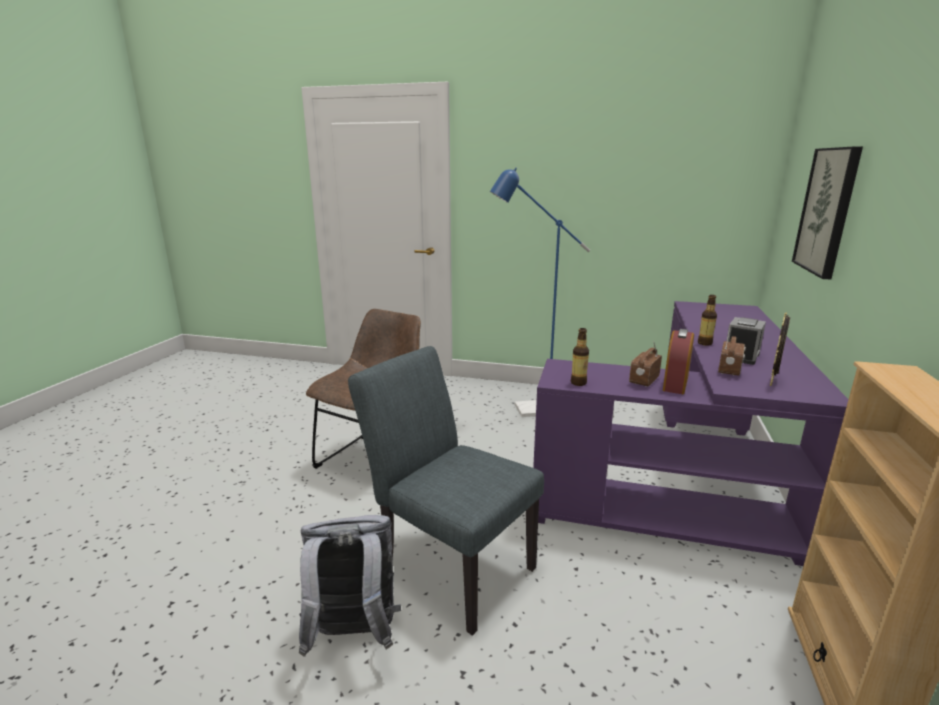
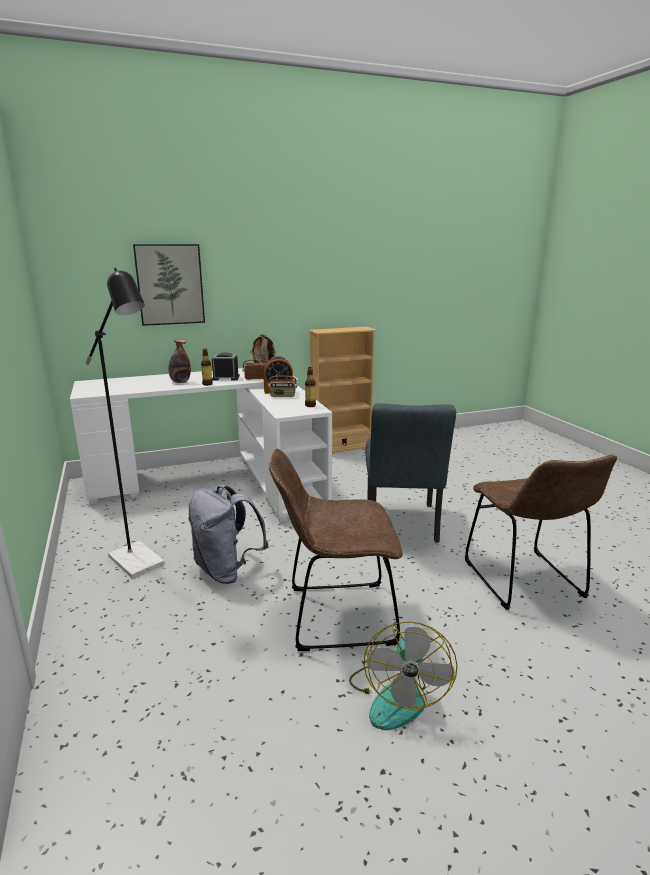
camera: 125 degrees left, 0 degrees up
grey backpack [299,515,401,657] -> grey backpack moved to [189,485,269,584]
blue floor lamp [490,168,590,417] -> black floor lamp [85,268,165,578]
purple desk [533,301,849,566] -> white desk [70,368,332,522]
none -> bottle [169,340,191,383]
none -> fan [349,621,458,730]
none -> brown chair [465,455,617,610]

